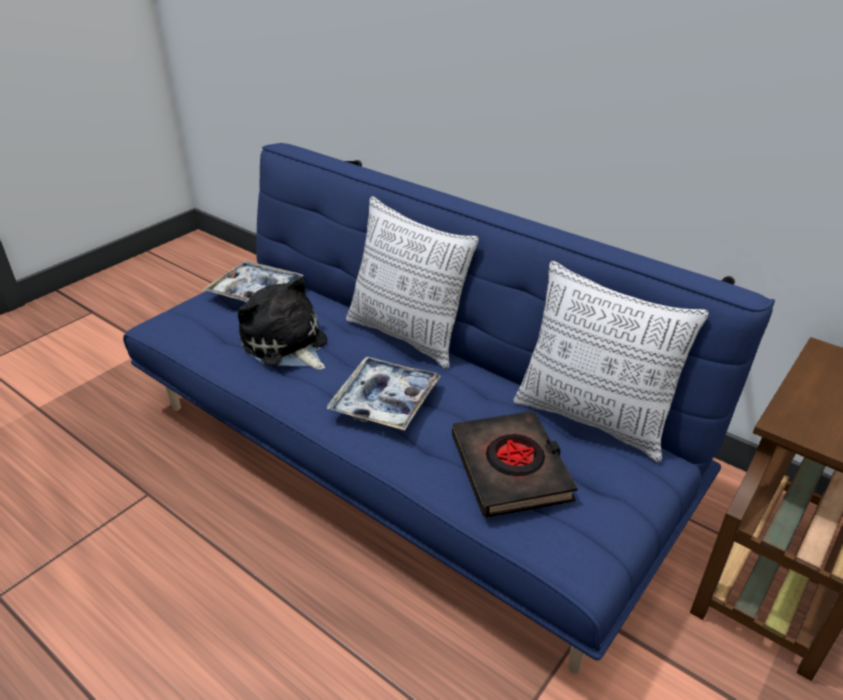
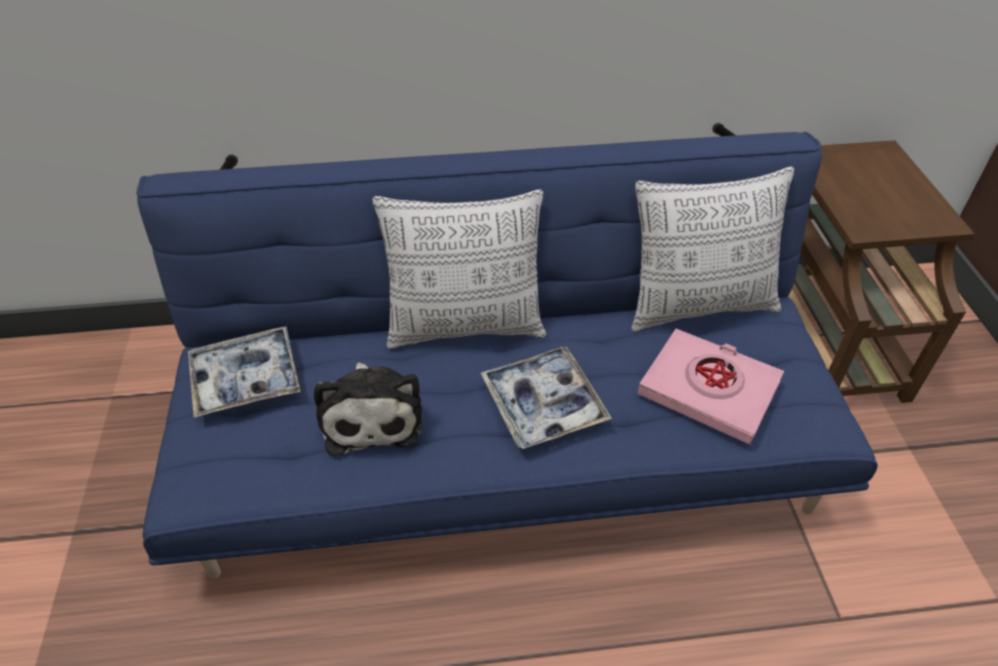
camera: 45 degrees left, 10 degrees up
plush toy [238,275,327,370] -> plush toy turned 105 degrees counterclockwise [314,363,423,456]
black book [452,411,578,518] -> pink book [638,329,784,444]

